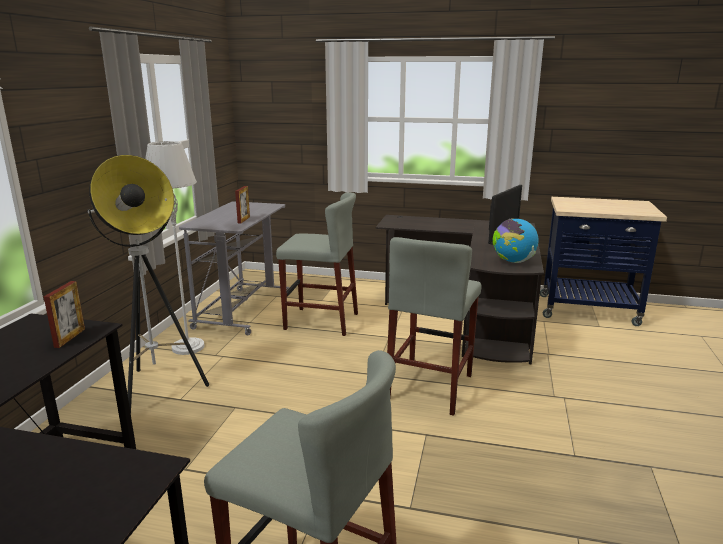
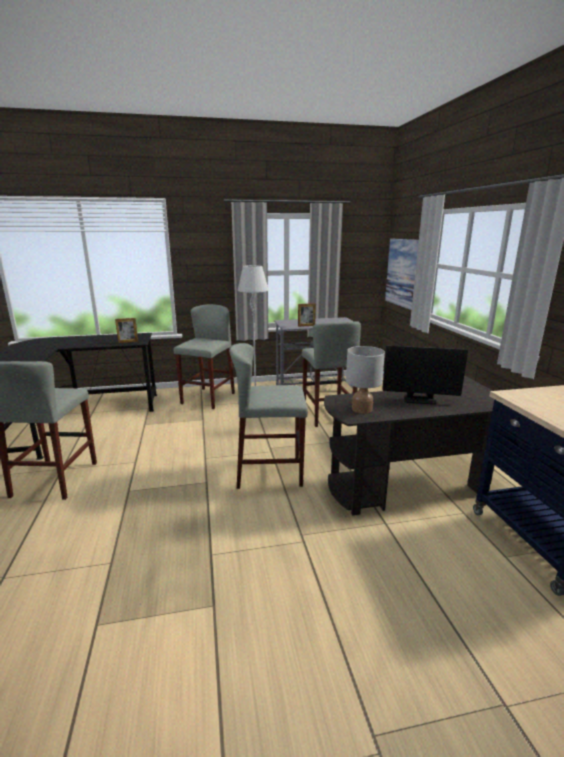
camera: 65 degrees right, 0 degrees up
floor lamp [88,155,209,413] -> grey stool [173,304,235,409]
globe [492,218,539,263] -> grey table lamp [346,346,385,414]
none -> picture [385,239,419,310]

